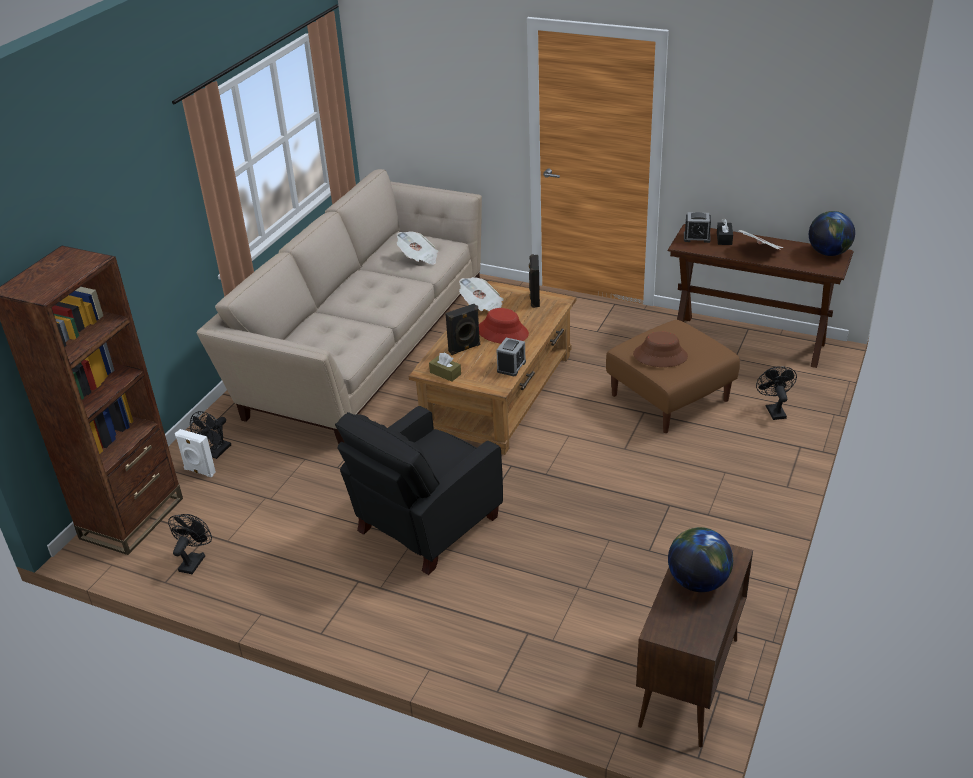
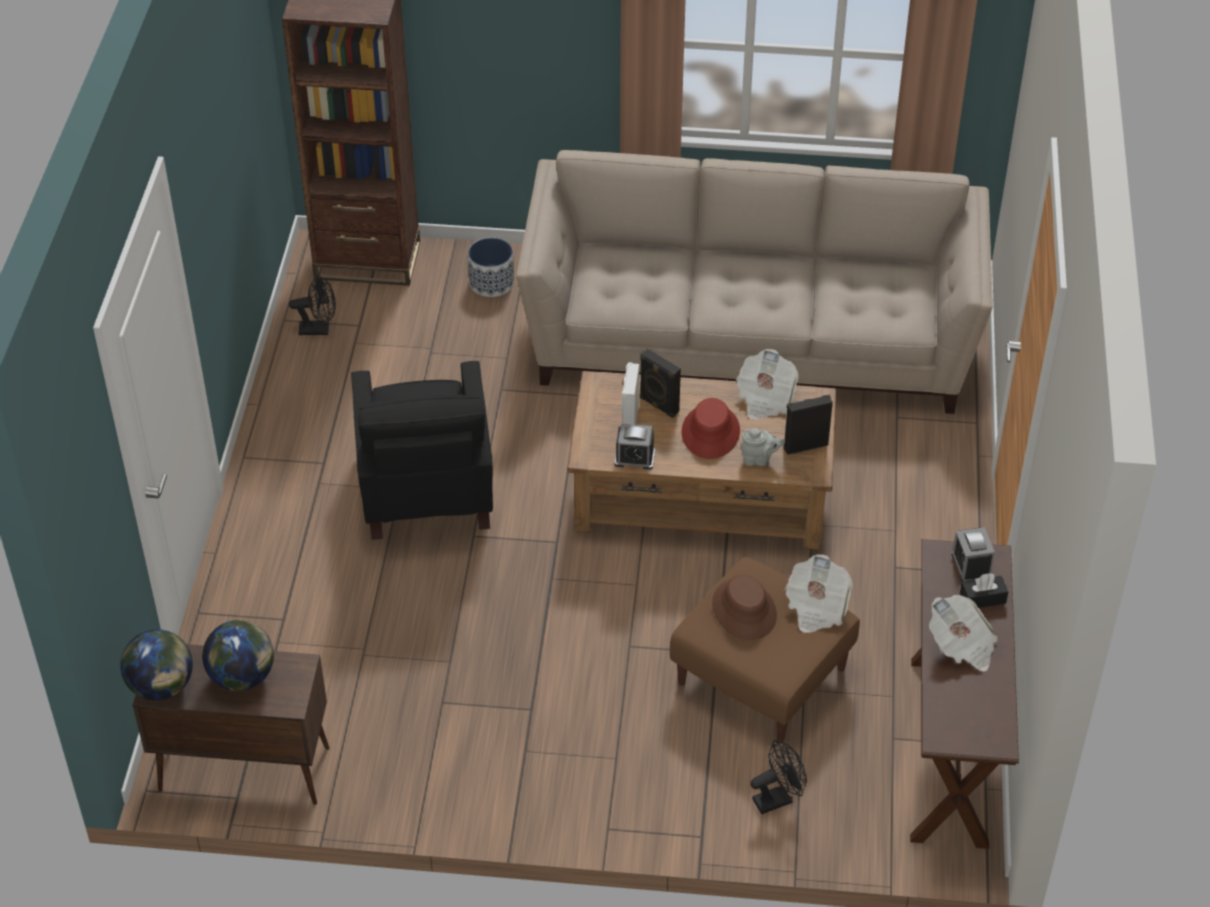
camera: 70 degrees right, 10 degrees up
white speaker [175,429,216,477] -> white speaker moved to [621,362,639,425]
black fan [190,411,231,459] -> planter [468,237,514,297]
black armchair [335,406,503,575] -> black armchair turned 120 degrees counterclockwise [351,361,493,540]
newspaper [397,231,438,265] -> newspaper moved to [785,554,853,633]
brown tissue box [429,353,461,382] -> none
globe [809,211,855,256] -> globe moved to [120,629,193,701]
none -> grey teapot [740,428,785,466]

